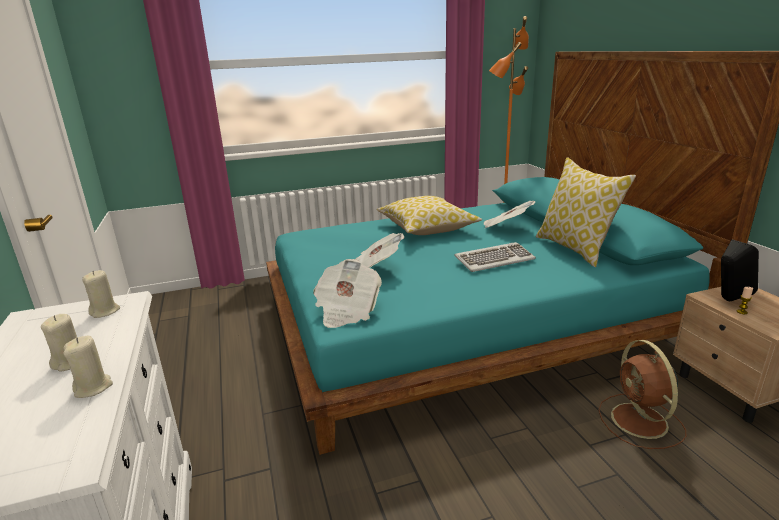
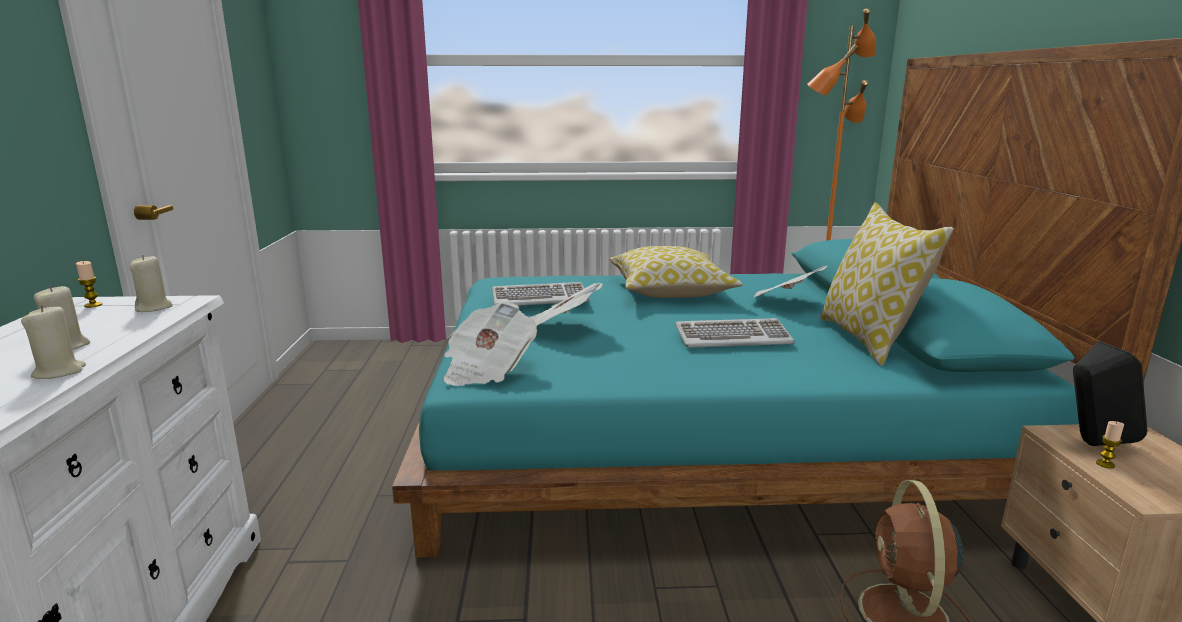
camera: 15 degrees right, 5 degrees down
none -> candle [76,261,102,308]
none -> keyboard [492,282,590,306]

